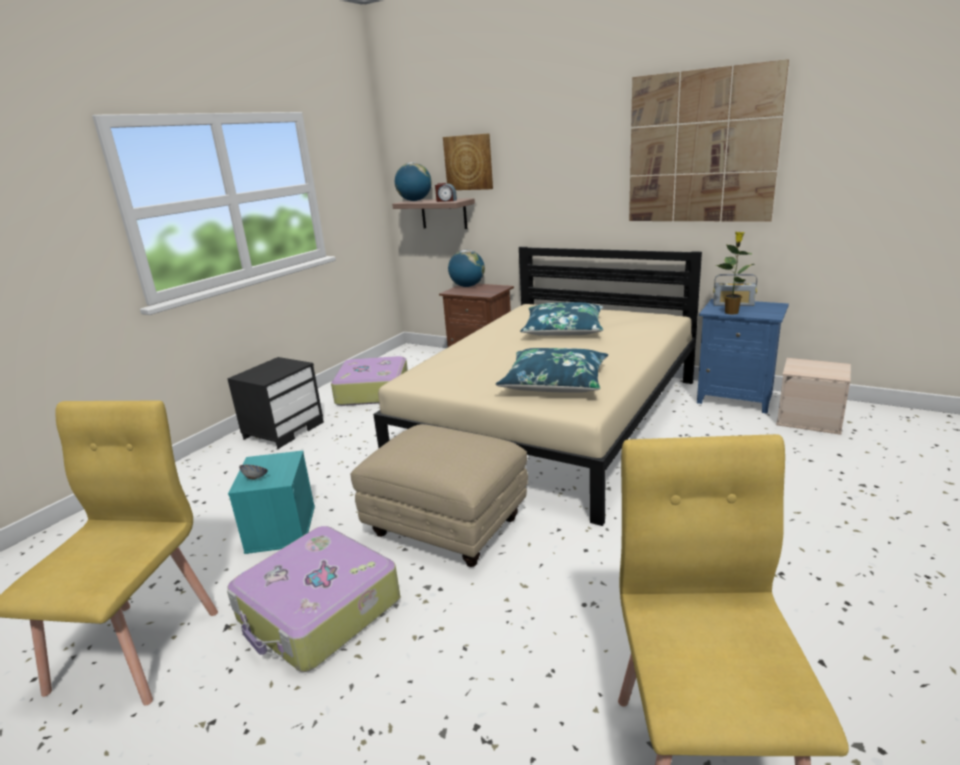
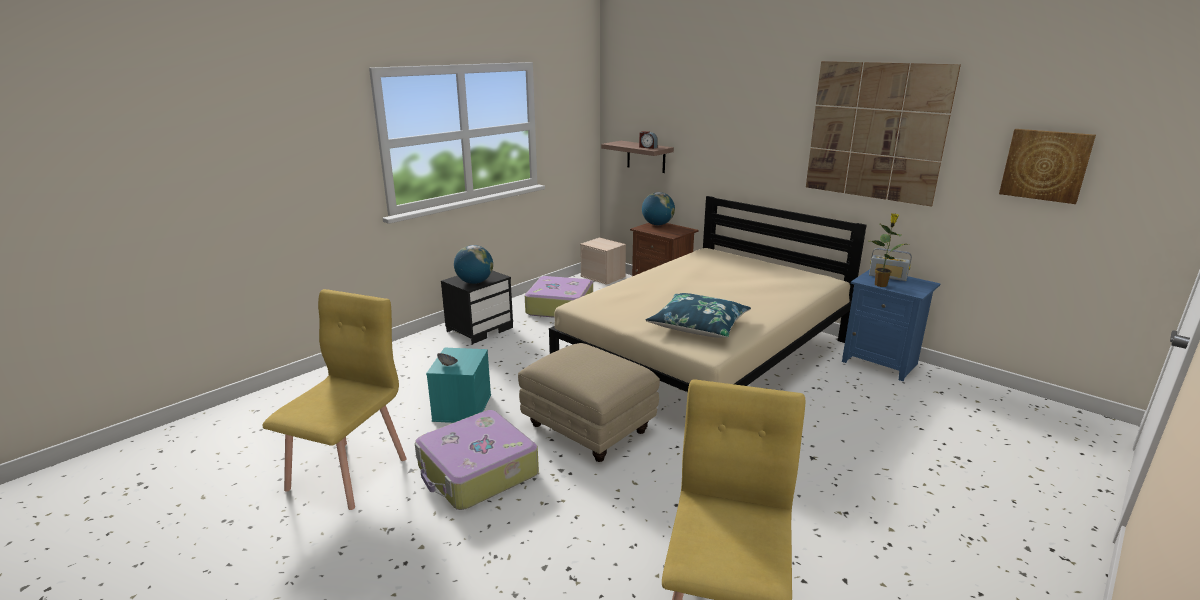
camera: 10 degrees right, 0 degrees up
globe [395,162,432,201] -> globe moved to [454,245,493,284]
picture [443,133,493,190] -> picture moved to [999,129,1096,204]
blue pillow [520,302,603,336] -> none
beige storage box [776,358,851,435] -> beige storage box moved to [580,238,626,285]

